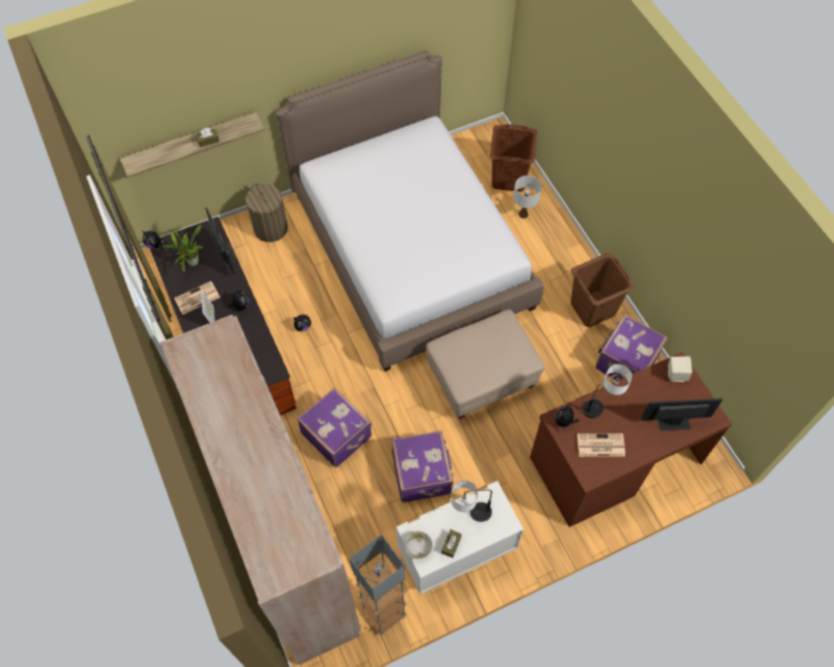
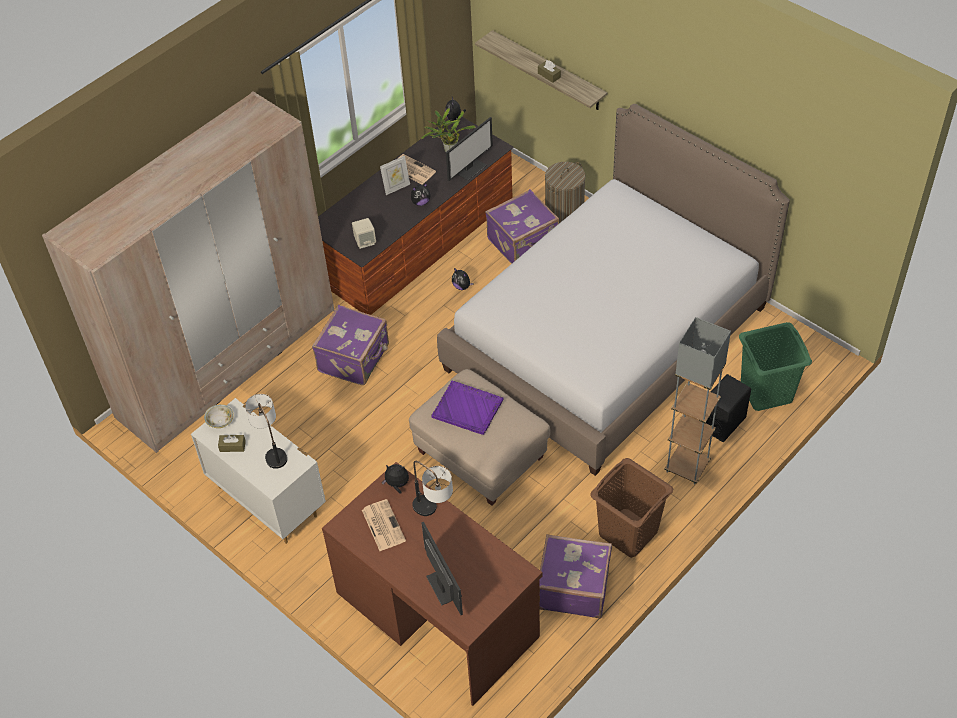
camera: 70 degrees right, 10 degrees down
grey floor lamp [349,535,407,636] -> grey floor lamp moved to [664,317,731,485]
purple suitcase [392,430,454,503] -> purple suitcase moved to [485,189,559,264]
brown laundry basket [490,124,537,192] -> green laundry basket [739,322,812,411]
white table lamp [513,176,542,218] -> black speaker [706,374,751,442]
beige speaker [668,356,692,382] -> beige speaker moved to [352,218,376,249]
none -> purple tray [431,381,503,435]

